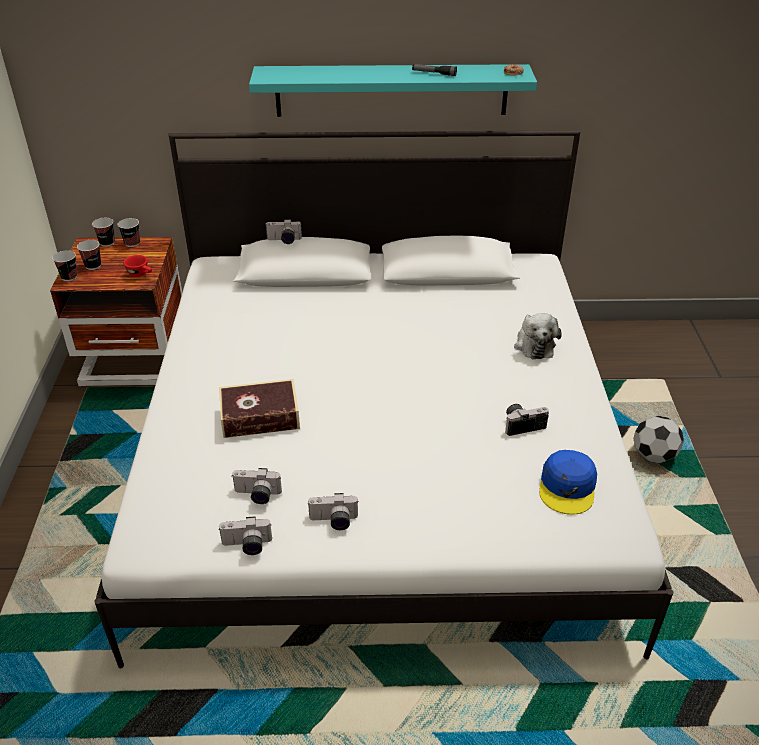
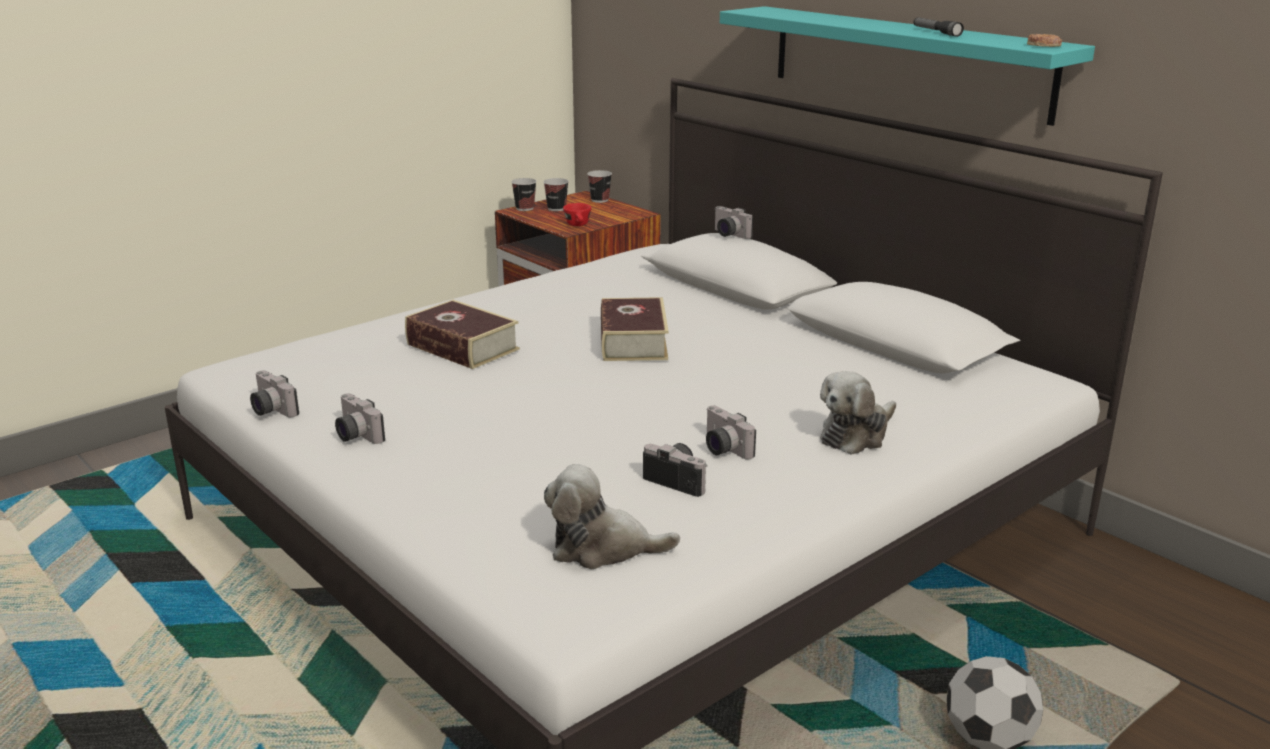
camera: 50 degrees right, 15 degrees down
cup [118,218,140,247] -> none
camera [232,468,282,504] -> camera moved to [706,406,756,460]
blue cap [539,450,597,515] -> plush toy [544,464,680,569]
none -> book [601,297,669,361]

